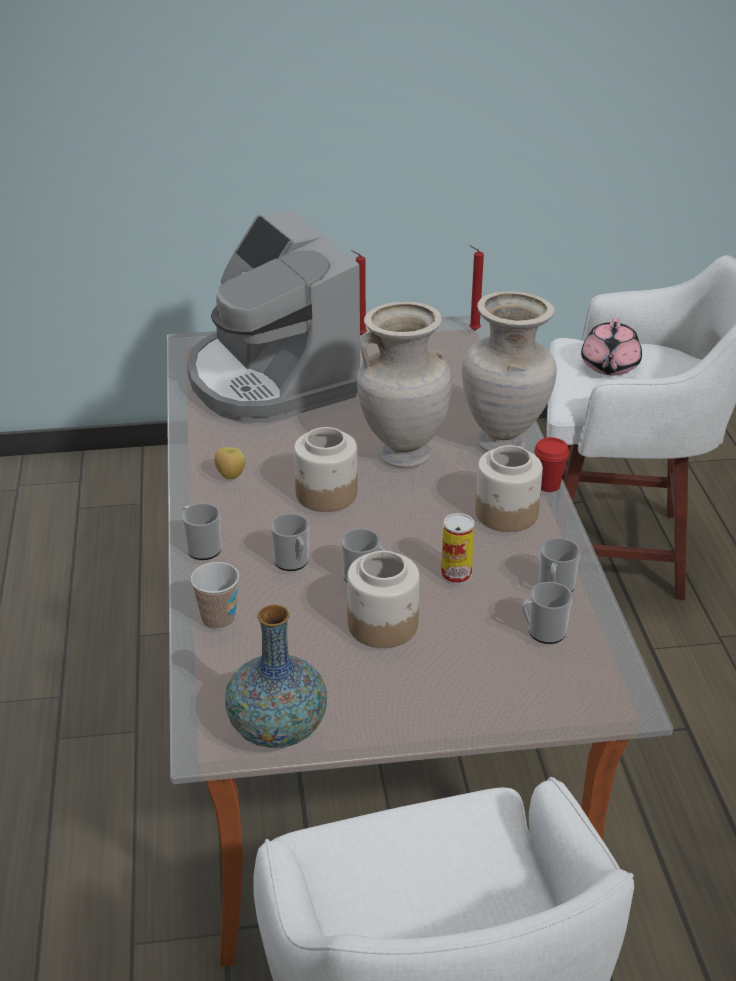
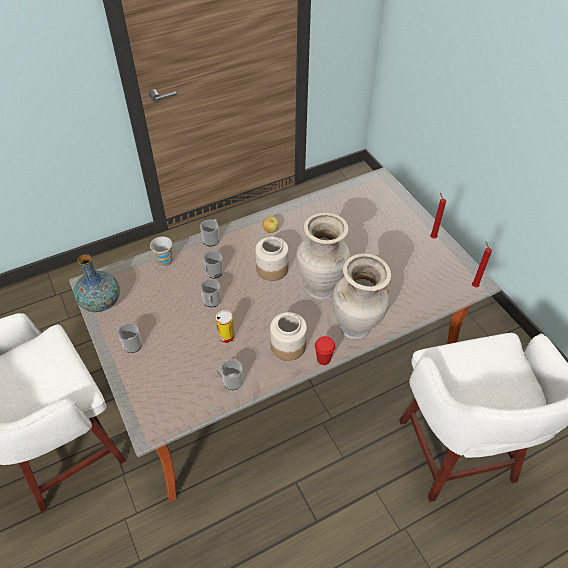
camera: 70 degrees right, 15 degrees up
coffee machine [187,211,360,423] -> none
jar [347,551,420,648] -> none
mug [522,582,573,644] -> mug moved to [117,323,142,353]
pink teapot [581,318,642,375] -> none

